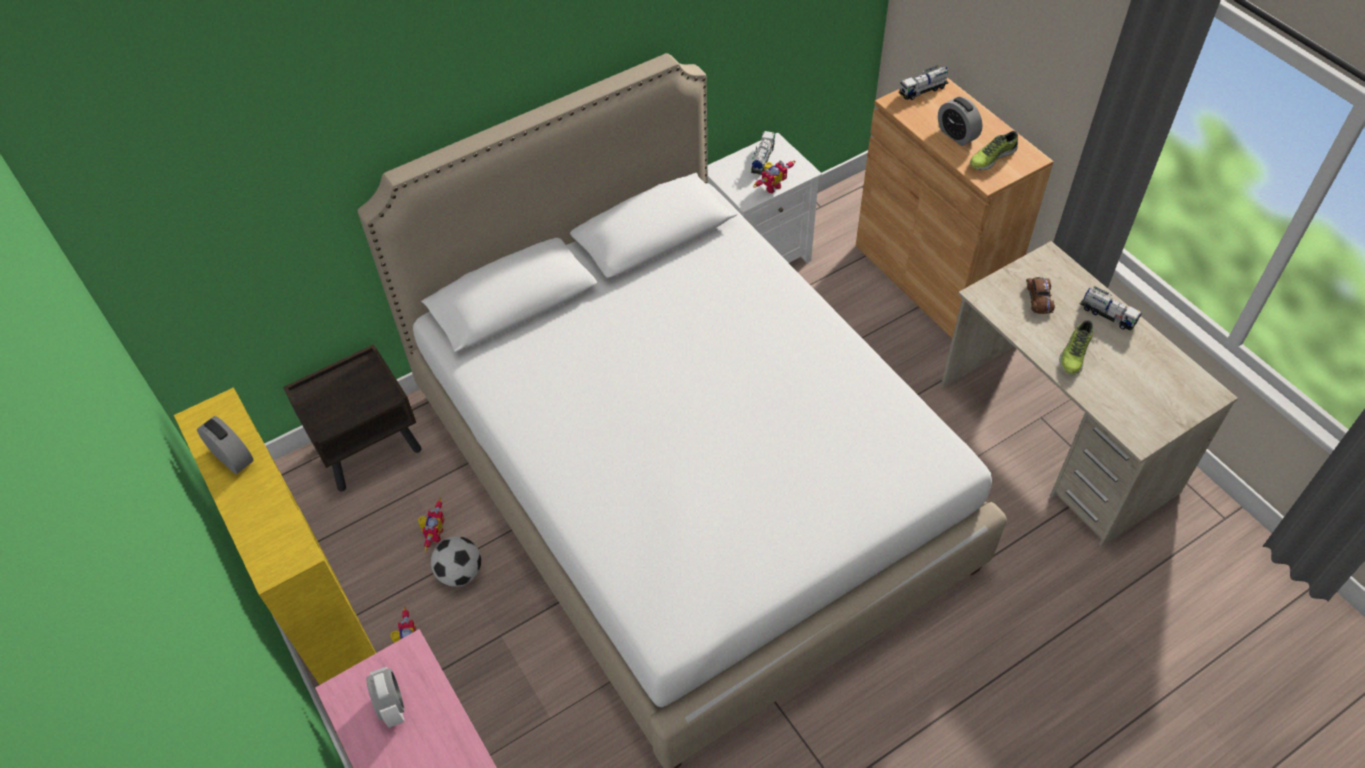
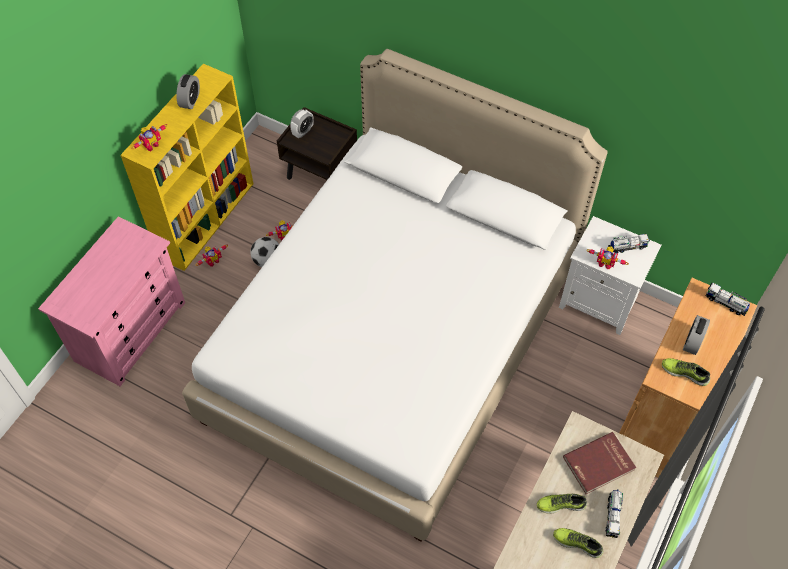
camera: 60 degrees right, 5 degrees up
alarm clock [367,667,405,728] -> alarm clock moved to [290,109,314,138]
brown toy car [1026,277,1055,314] -> red book [563,432,636,494]
none -> toy robot [132,124,167,151]
none -> shoe [553,528,603,558]

